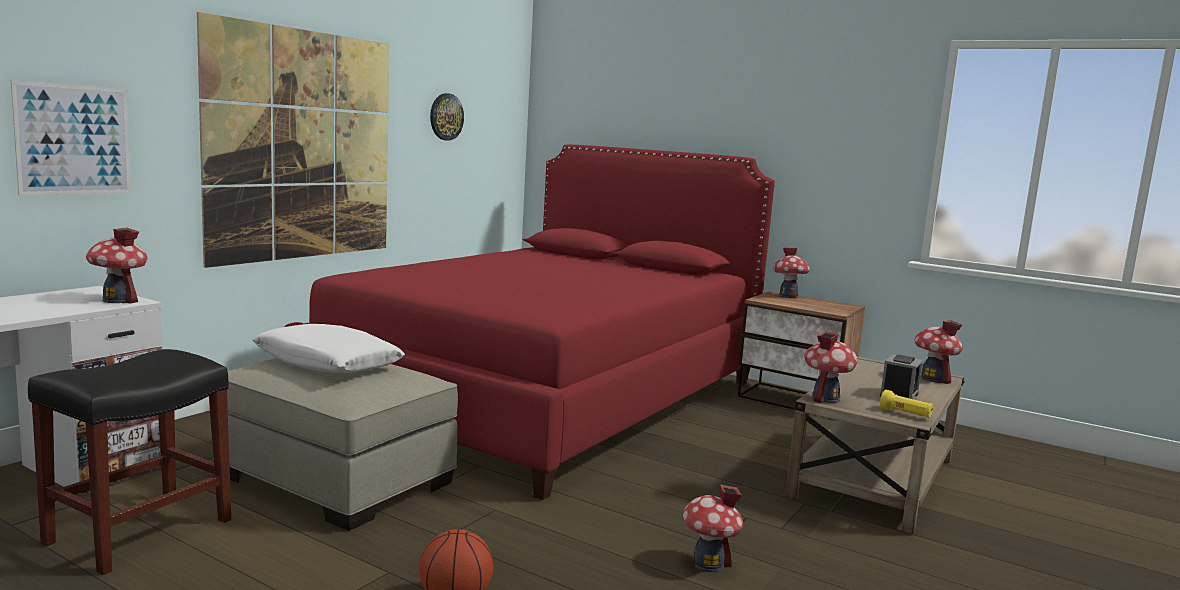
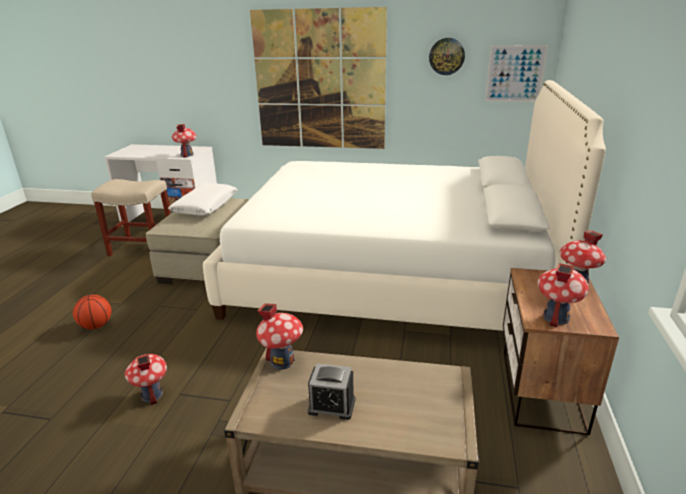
camera: 70 degrees right, 15 degrees up
picture [11,80,131,196] -> picture moved to [485,45,548,102]
black stool [28,349,231,575] -> beige stool [91,179,171,256]
red bed [285,144,775,500] -> white bed [203,80,606,331]
yellow flashlight [880,390,933,418] -> none
toy house [915,320,963,384] -> toy house moved to [538,263,589,327]

